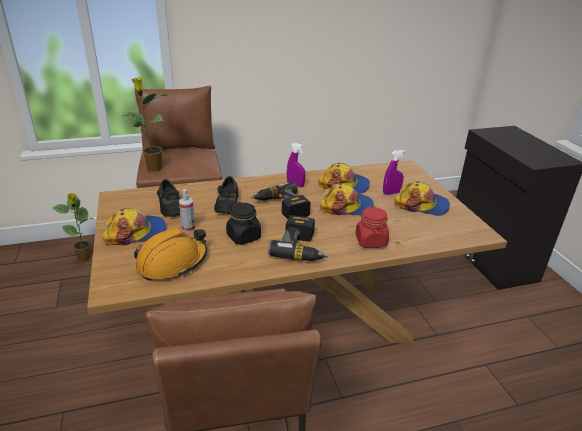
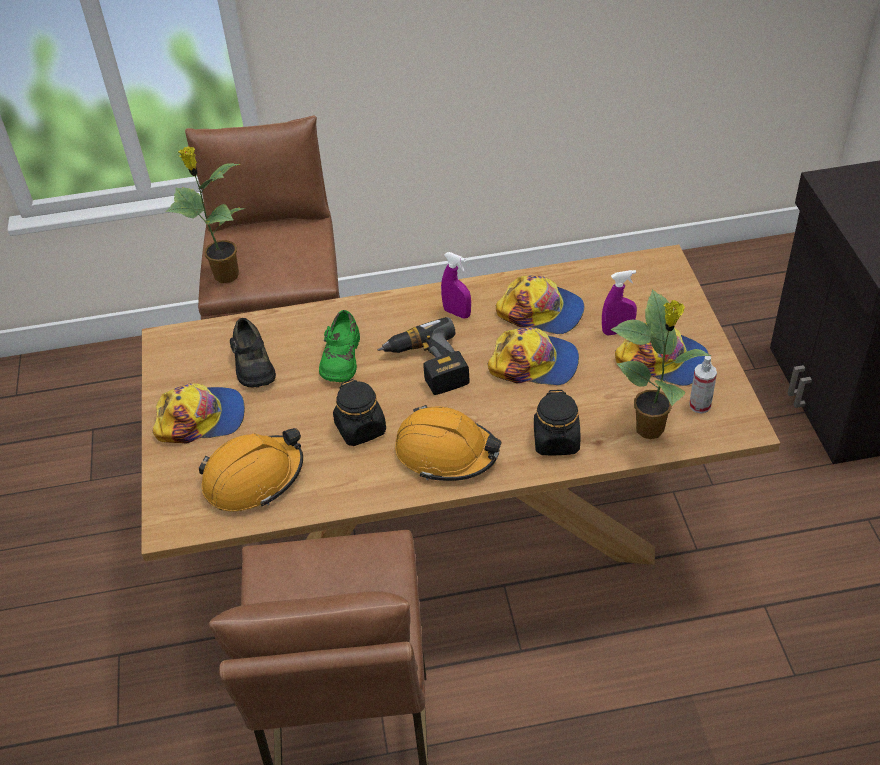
camera: 10 degrees right, 15 degrees up
potted plant [52,193,94,262] -> potted plant moved to [610,289,712,439]
spray bottle [179,189,195,232] -> spray bottle moved to [689,356,717,414]
black shoe [214,176,238,214] -> green shoe [319,310,360,382]
power drill [268,215,328,261] -> orange hard hat [395,405,501,481]
red jar [355,206,389,248] -> black jar [534,390,581,456]

